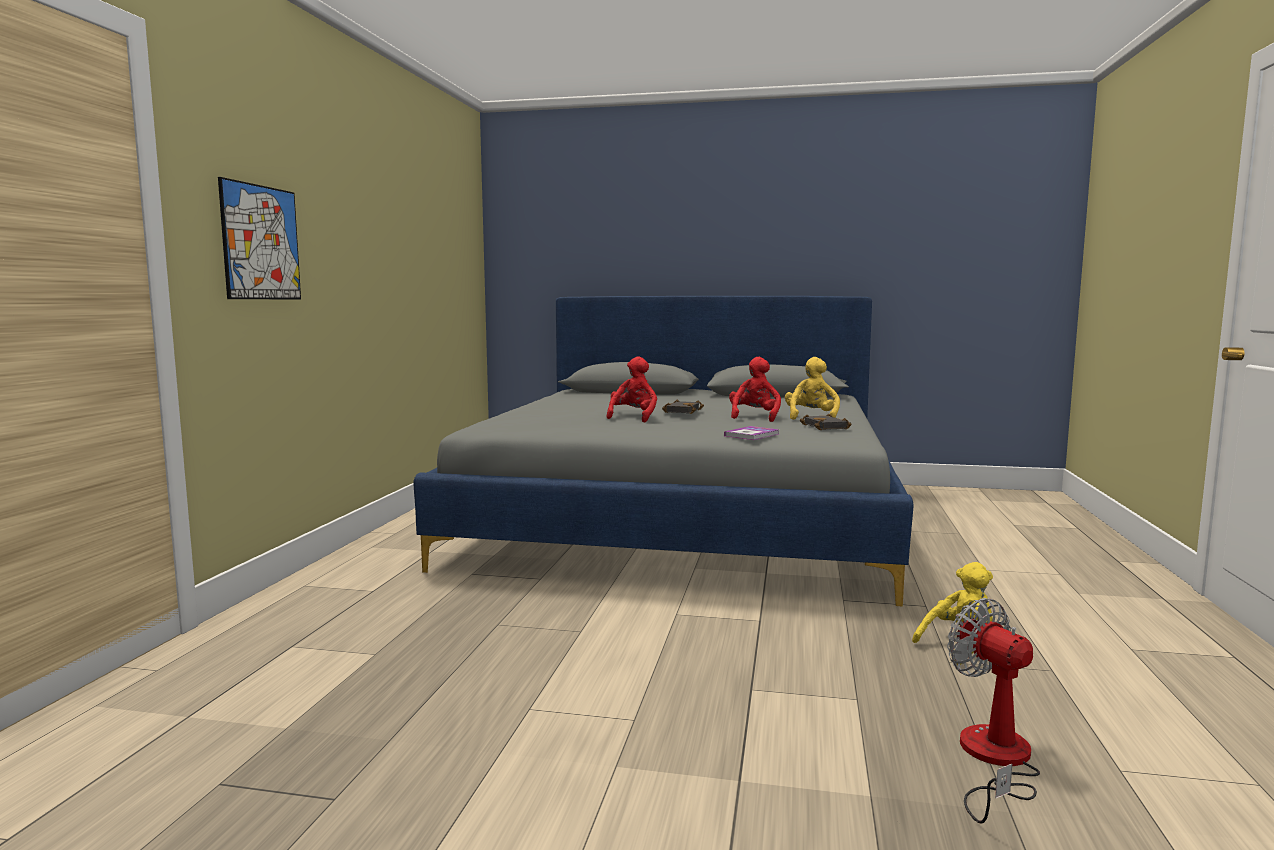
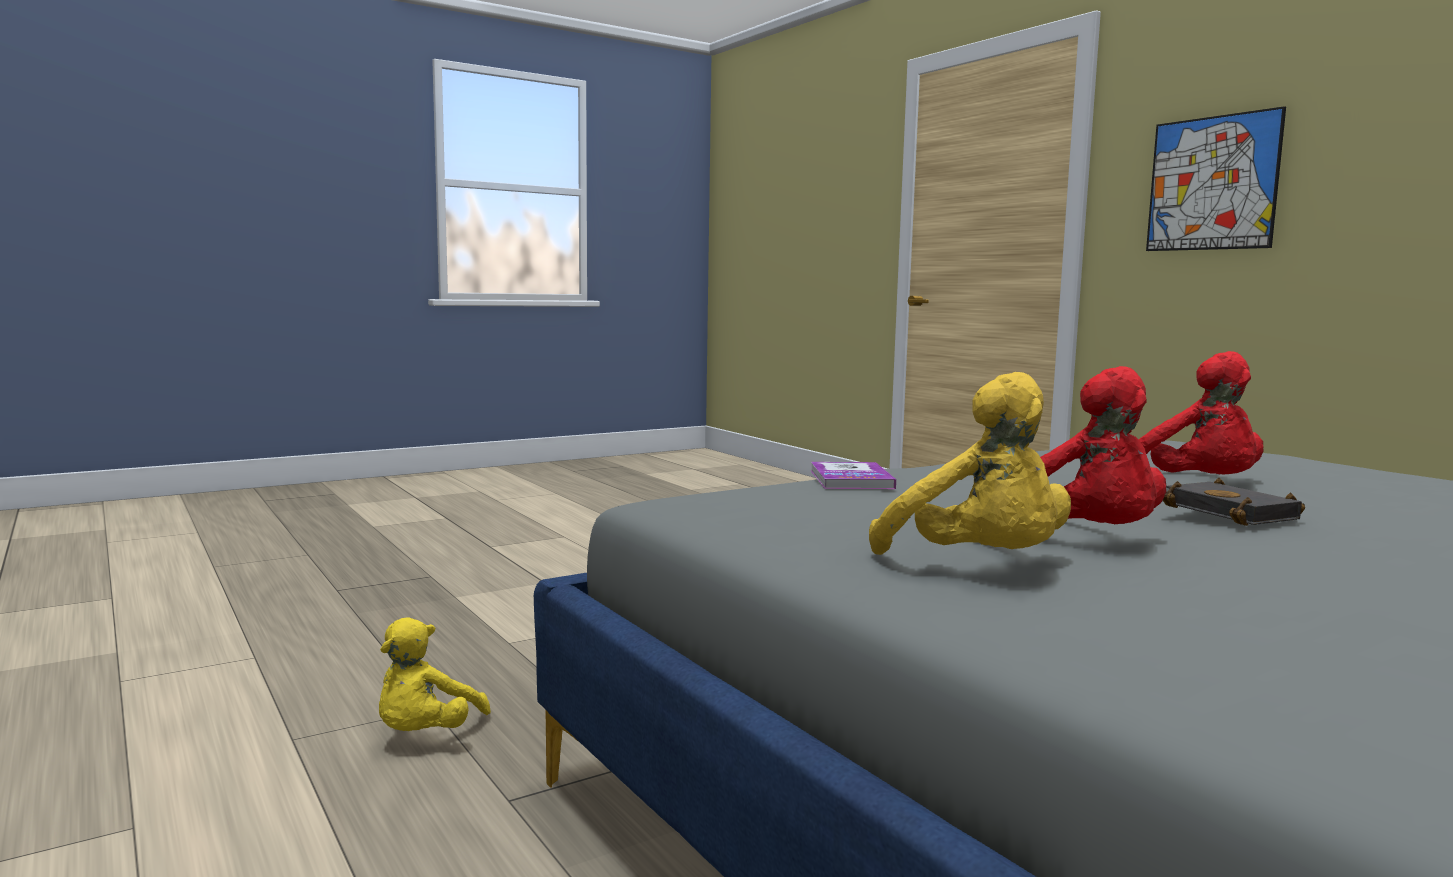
camera: 135 degrees right, 0 degrees up
black book [800,414,851,430] -> none
fan [947,598,1040,824] -> none

